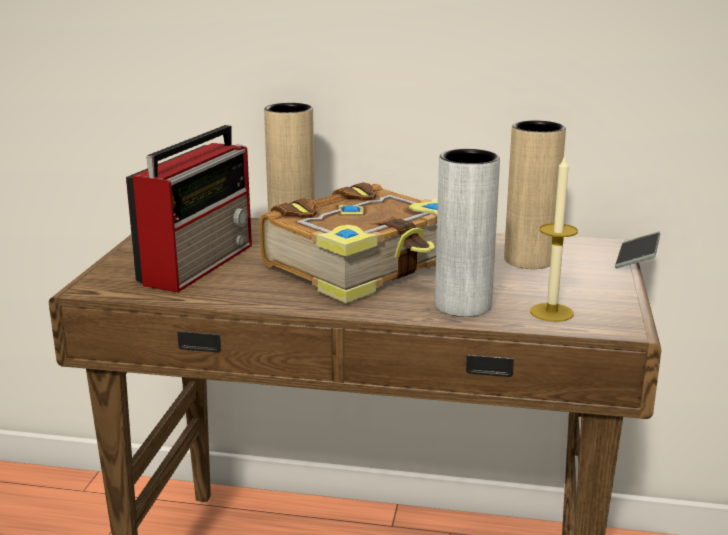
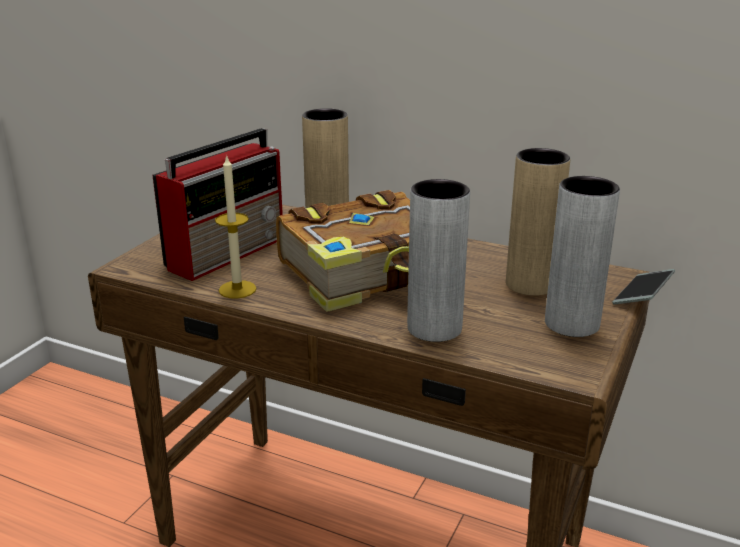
camera: 15 degrees right, 5 degrees up
candle [530,155,578,322] -> candle moved to [215,154,257,299]
none -> grey vase [545,176,620,337]

